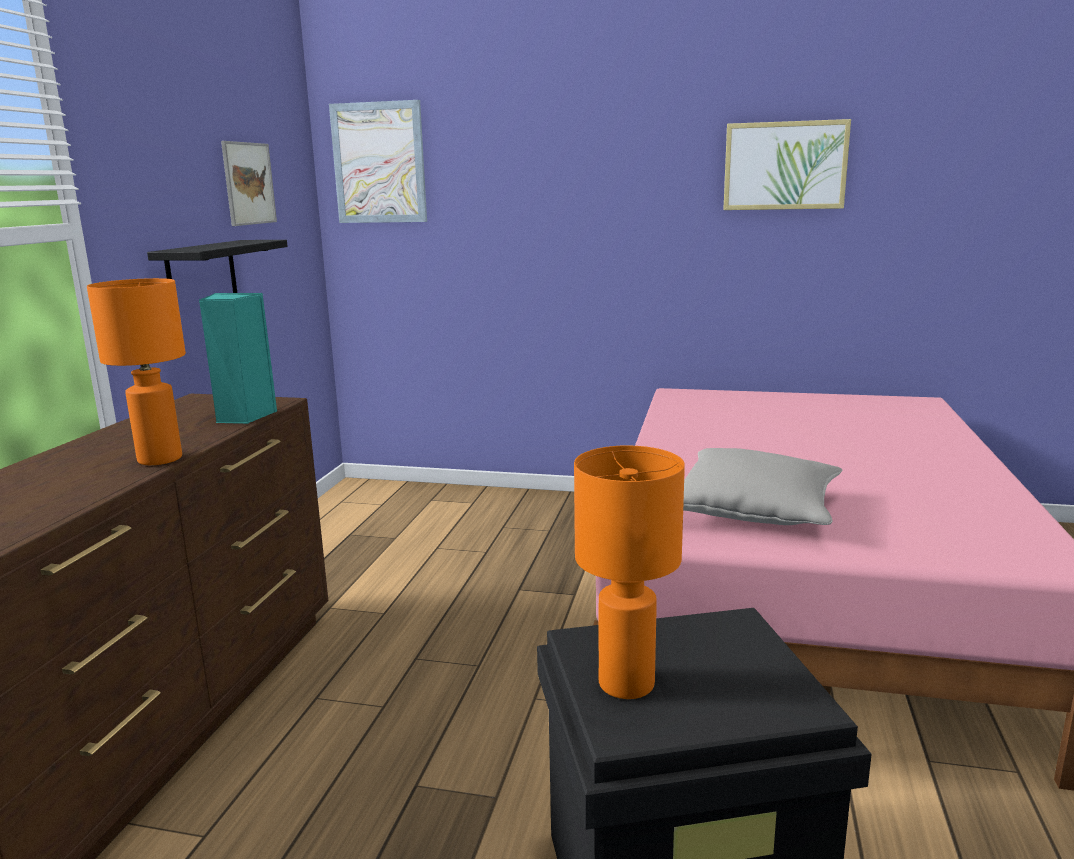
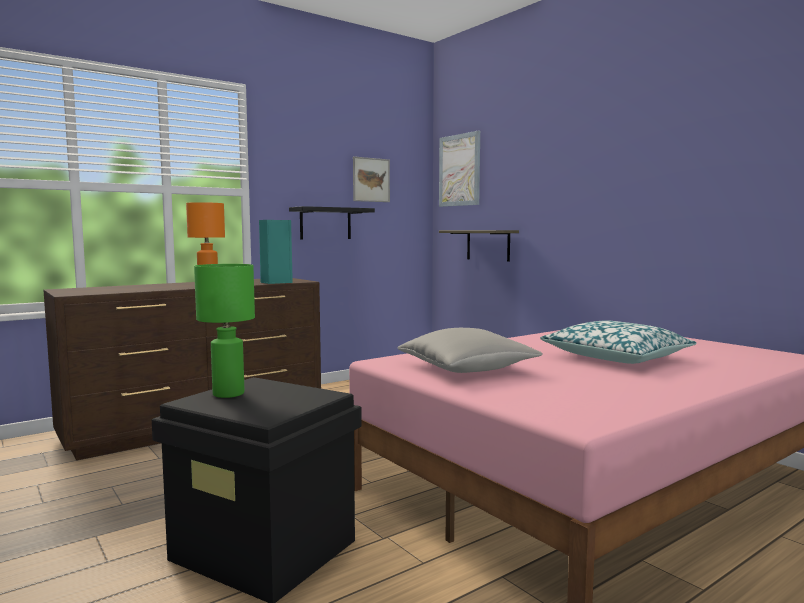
camera: 40 degrees right, 10 degrees down
orange table lamp [574,445,685,699] -> green table lamp [194,264,255,398]
picture [723,119,851,210] -> none
none -> shelf [439,230,519,262]
none -> pillow [540,320,697,364]

